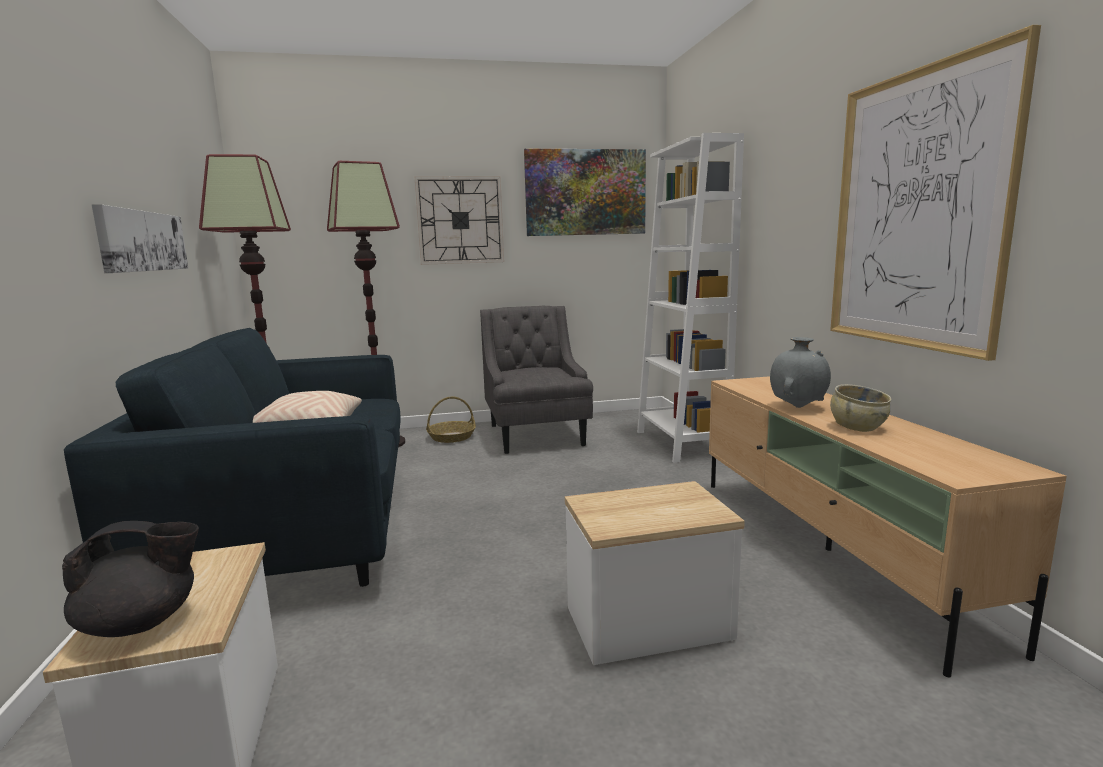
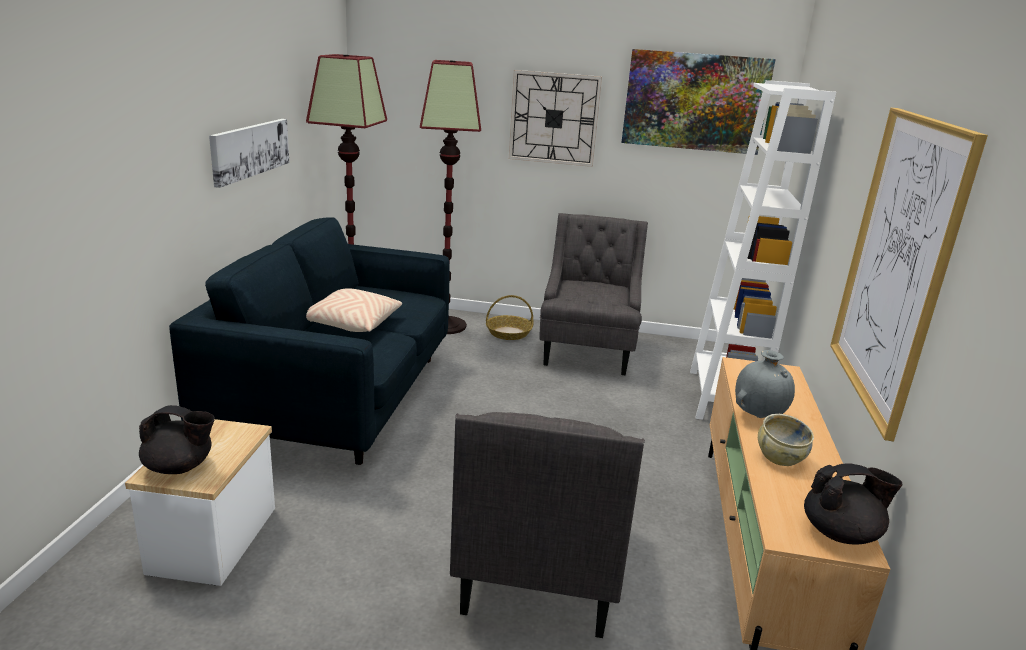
camera: 20 degrees right, 10 degrees up
side table [565,481,745,665] -> grey armchair [450,412,645,638]
none -> black teapot [804,463,903,544]

